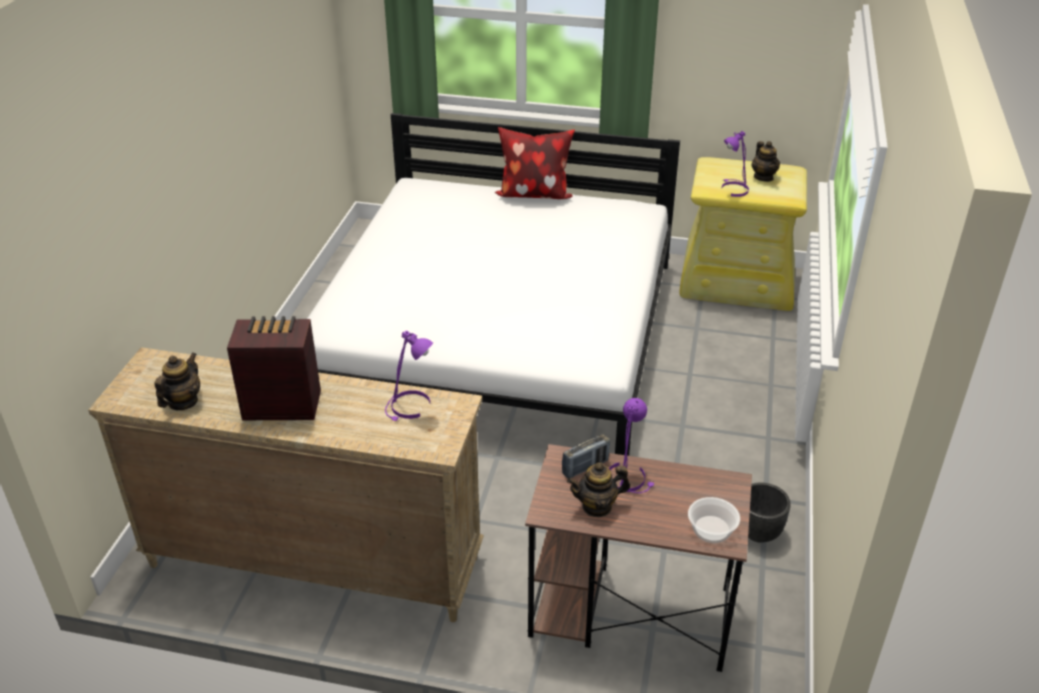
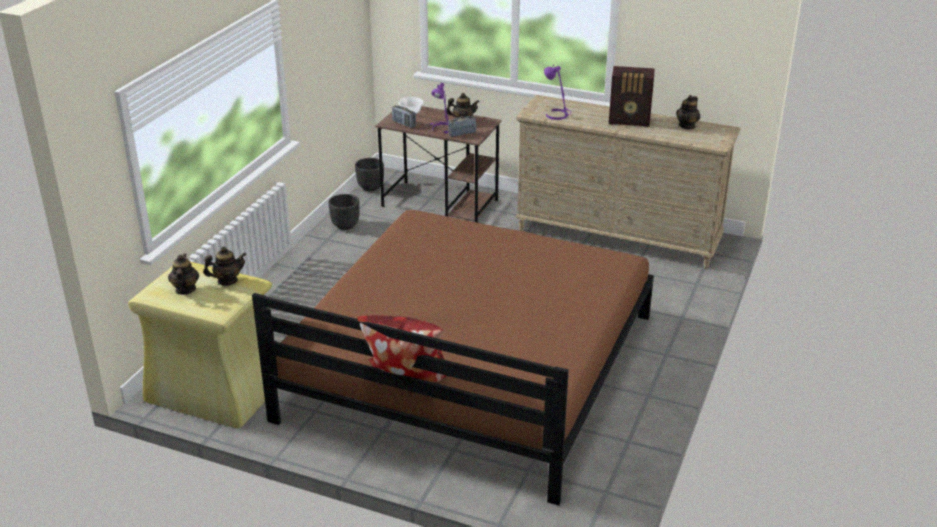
camera: 170 degrees left, 5 degrees down
white bed [307,113,680,456] -> brown bed [252,210,654,506]
purple table lamp [721,131,749,197] -> teapot [203,246,247,286]
none -> black planter [355,158,384,191]
none -> radio [392,105,416,128]

